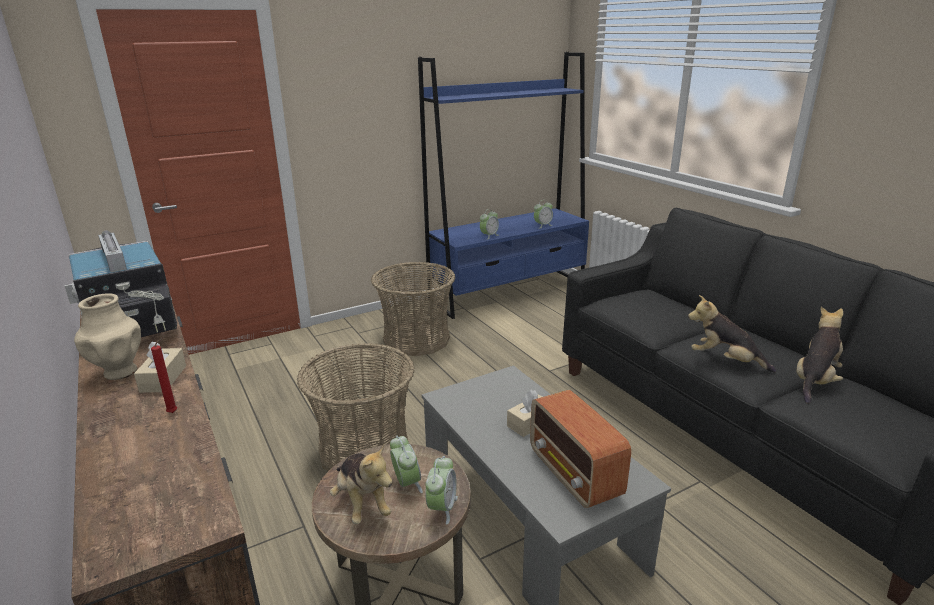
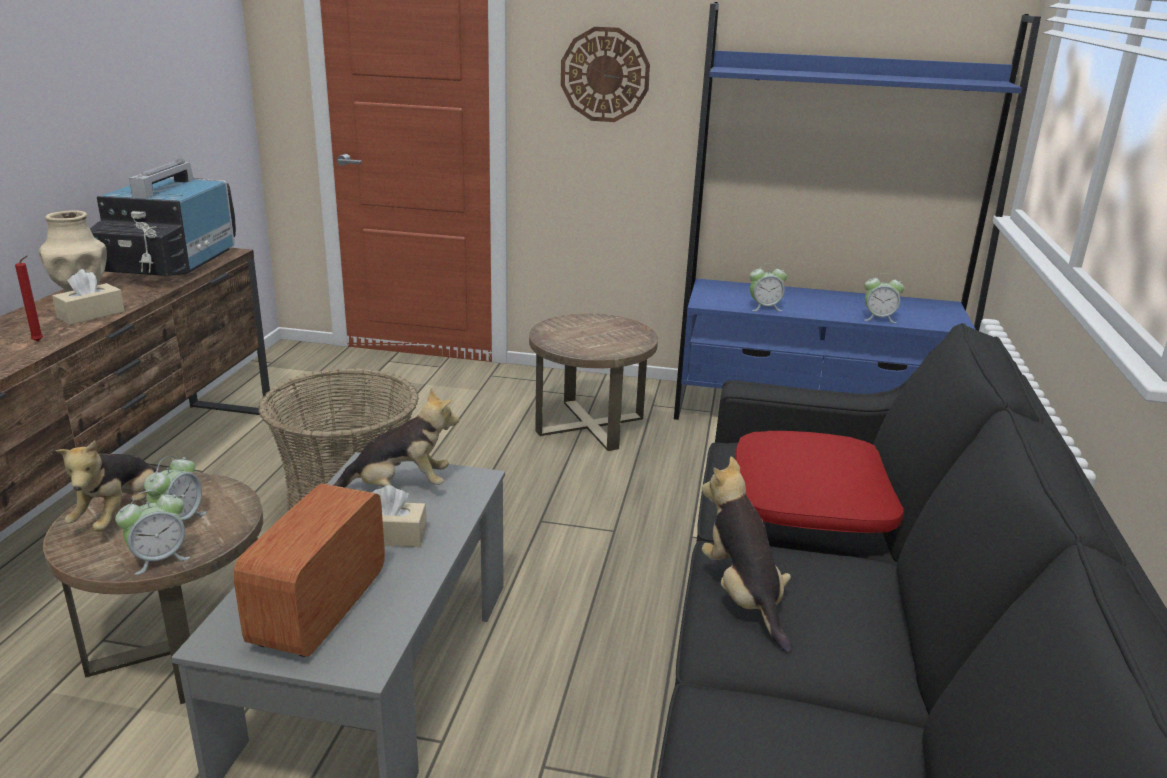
camera: 40 degrees right, 0 degrees up
basket [371,262,455,356] -> brown side table [529,313,658,451]
plush toy [796,307,843,404] -> plush toy moved to [333,388,459,488]
none -> wall clock [561,27,650,122]
none -> red pillow [735,431,904,533]

